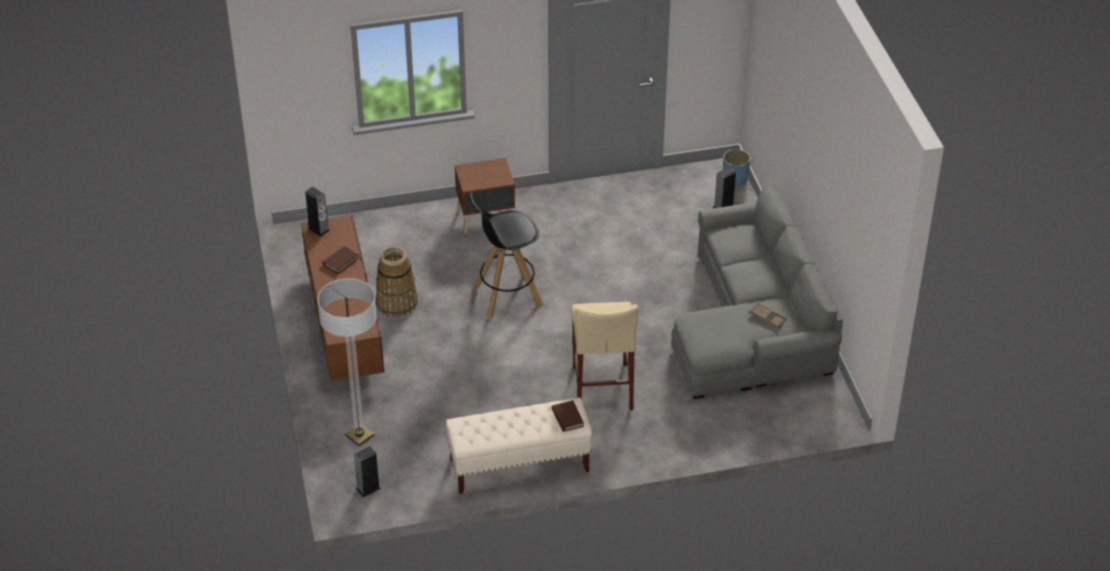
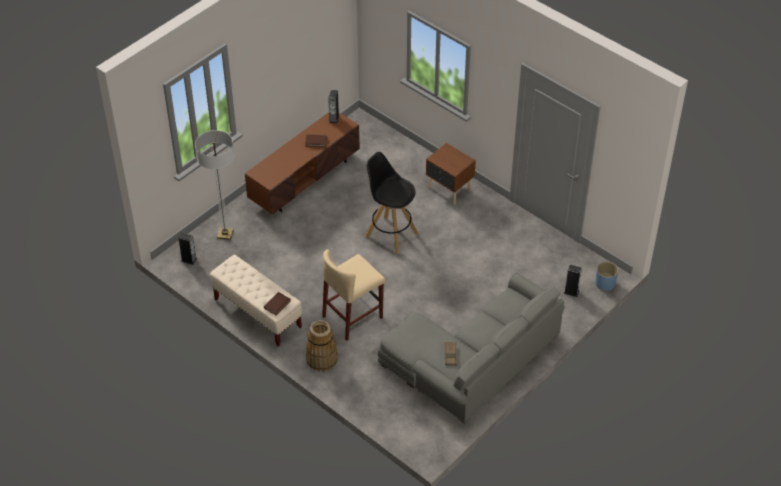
camera: 55 degrees right, 5 degrees up
basket [376,247,418,318] -> basket moved to [306,320,338,372]

